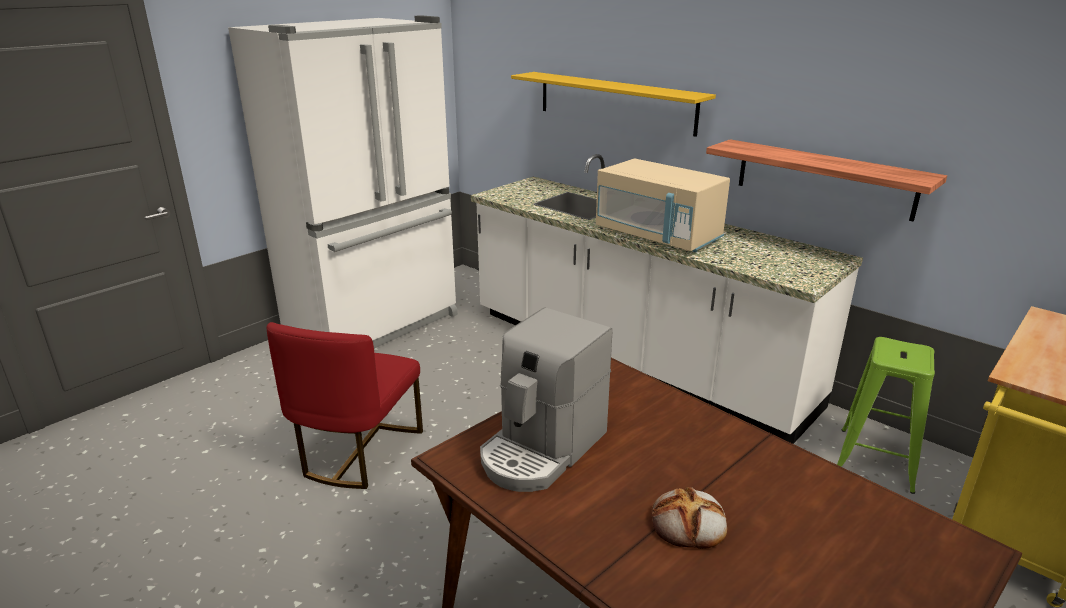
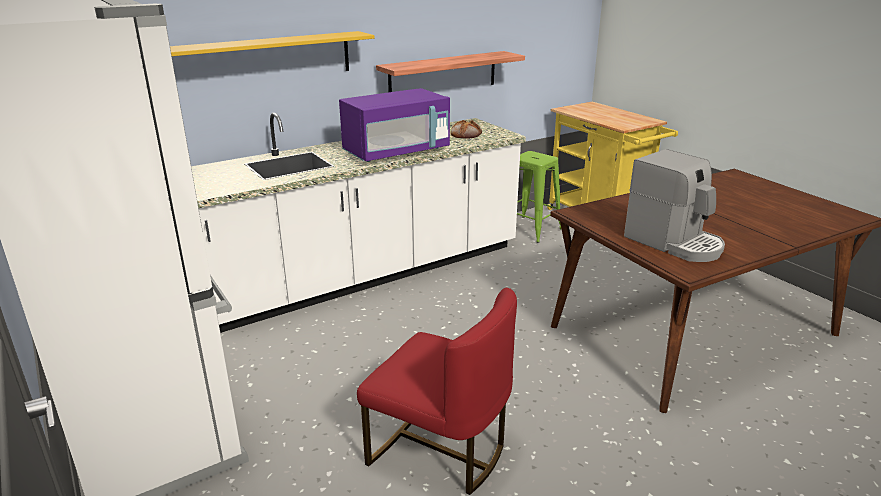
camera: 75 degrees left, 0 degrees up
beige microwave [596,158,730,252] -> purple microwave [339,88,450,162]
bread [651,487,727,549] -> bread moved to [450,120,482,138]

